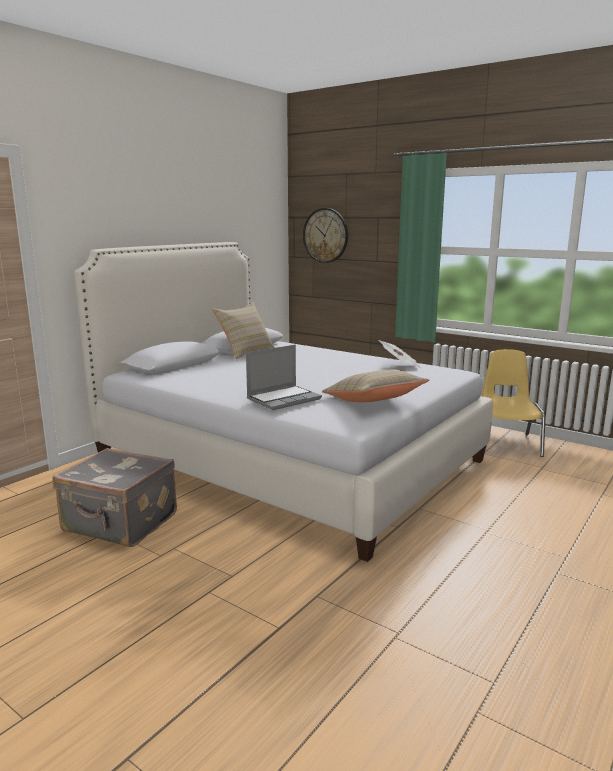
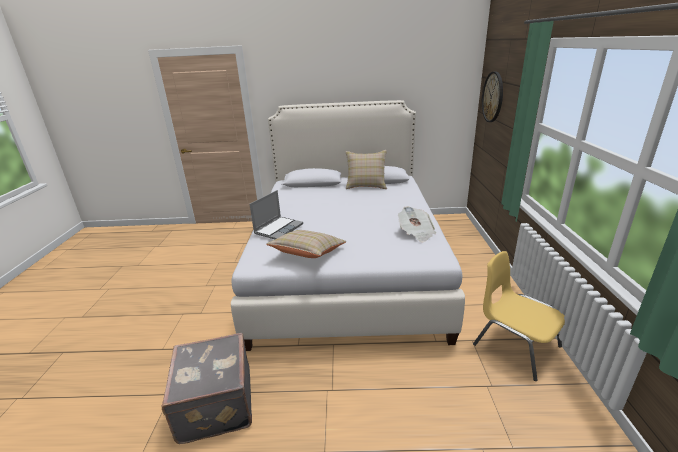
camera: 55 degrees right, 10 degrees up
grey suitcase [52,448,177,547] -> grey suitcase moved to [161,333,252,444]
laptop [246,345,322,410] -> laptop turned 75 degrees counterclockwise [250,190,303,239]
yellow chair [482,349,545,457] -> yellow chair turned 105 degrees counterclockwise [473,251,565,381]

